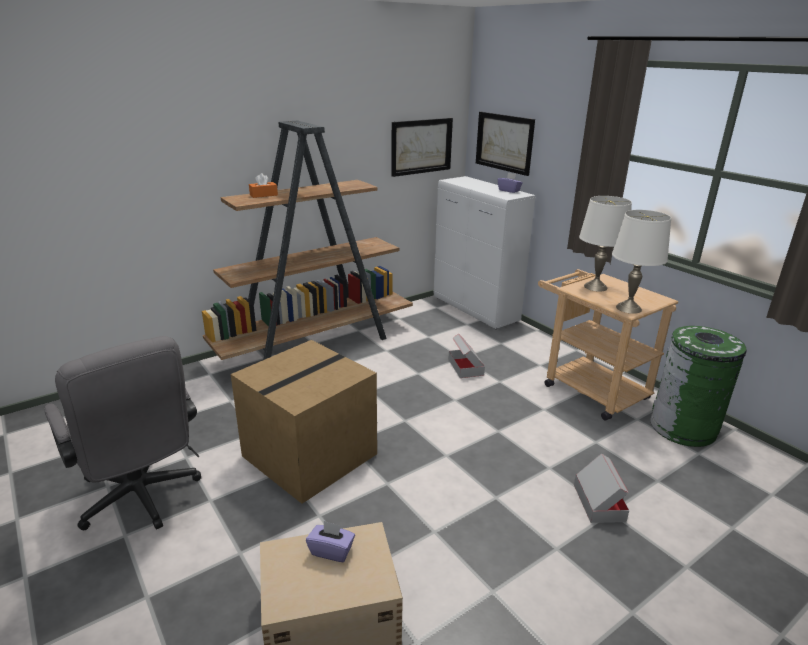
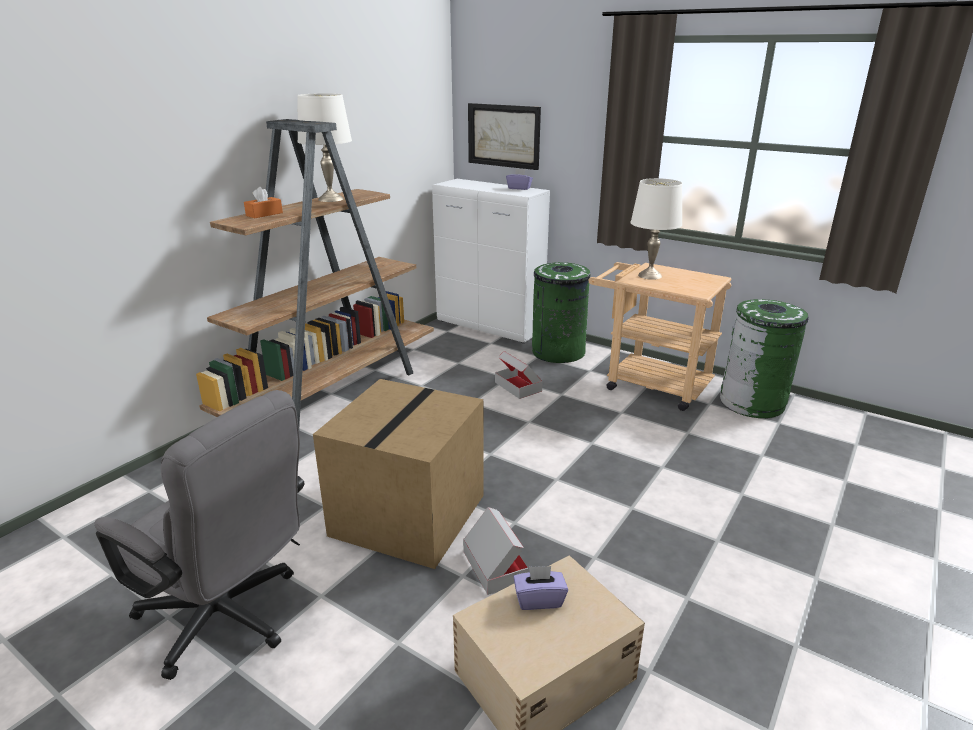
camera: 20 degrees left, 0 degrees up
picture [391,118,453,177] -> none
cardboard box [574,453,629,523] -> cardboard box moved to [463,507,528,595]
white table lamp [612,210,671,314] -> white table lamp moved to [297,93,352,202]
none -> green trash can [532,262,591,363]

